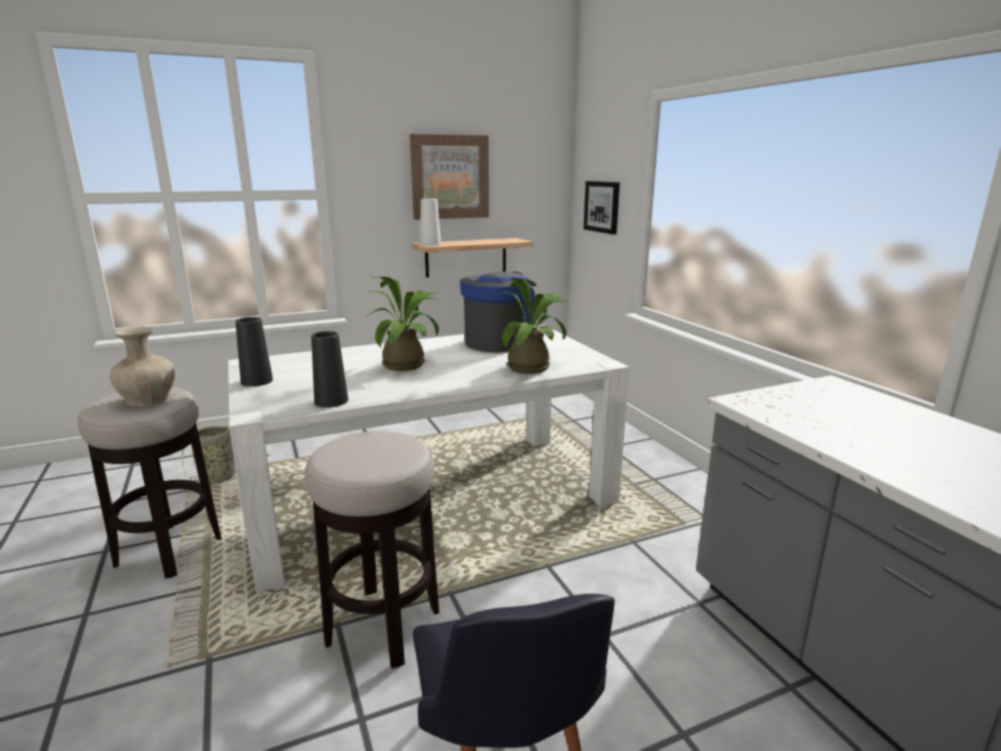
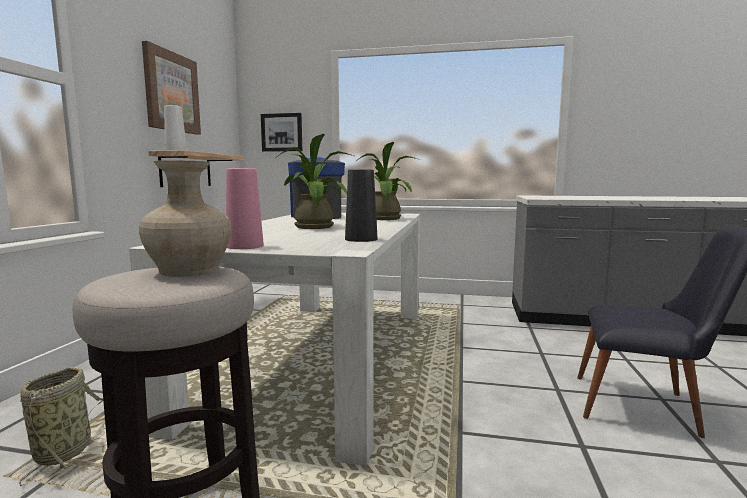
camera: 55 degrees left, 10 degrees down
black vase [235,317,273,387] -> pink vase [226,168,264,249]
stool [305,431,439,669] -> none

